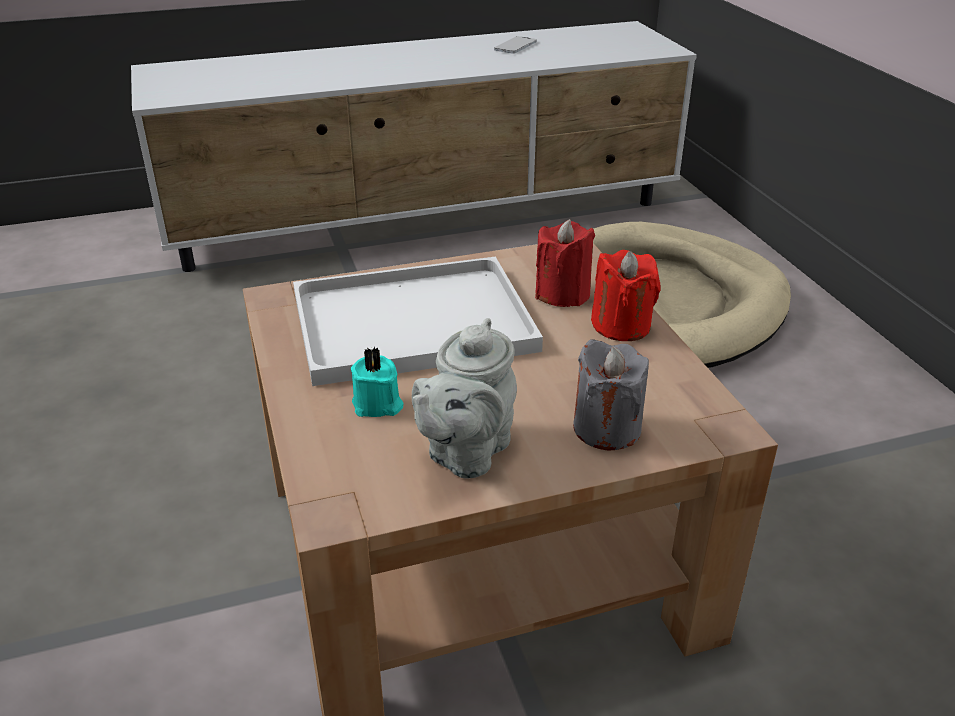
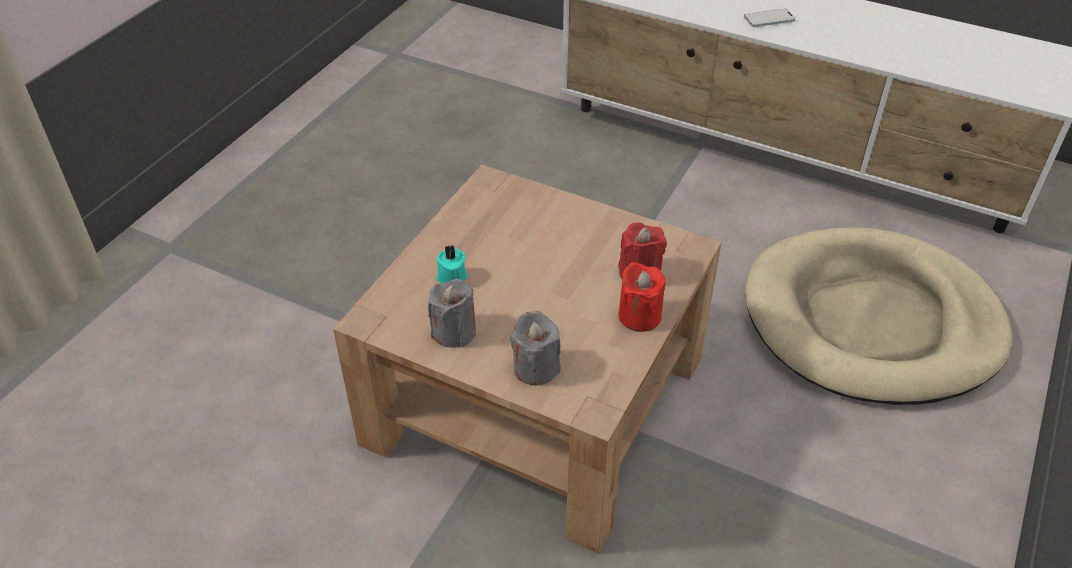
camera: 45 degrees right, 10 degrees up
white tray [293,257,543,386] -> none
grey teapot [412,318,517,479] -> grey candle [428,279,476,348]
phone [494,36,537,54] -> phone moved to [744,9,795,27]

